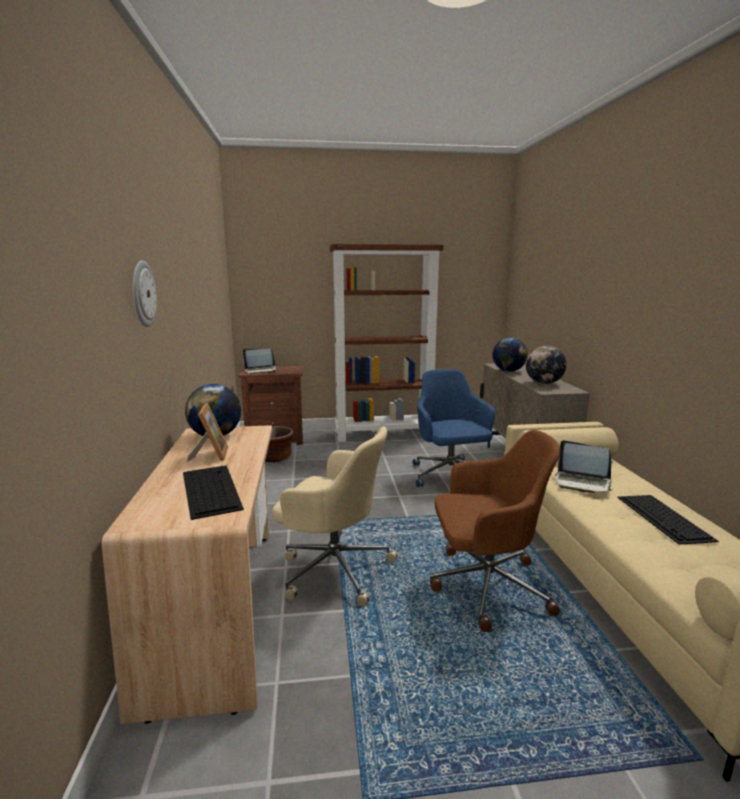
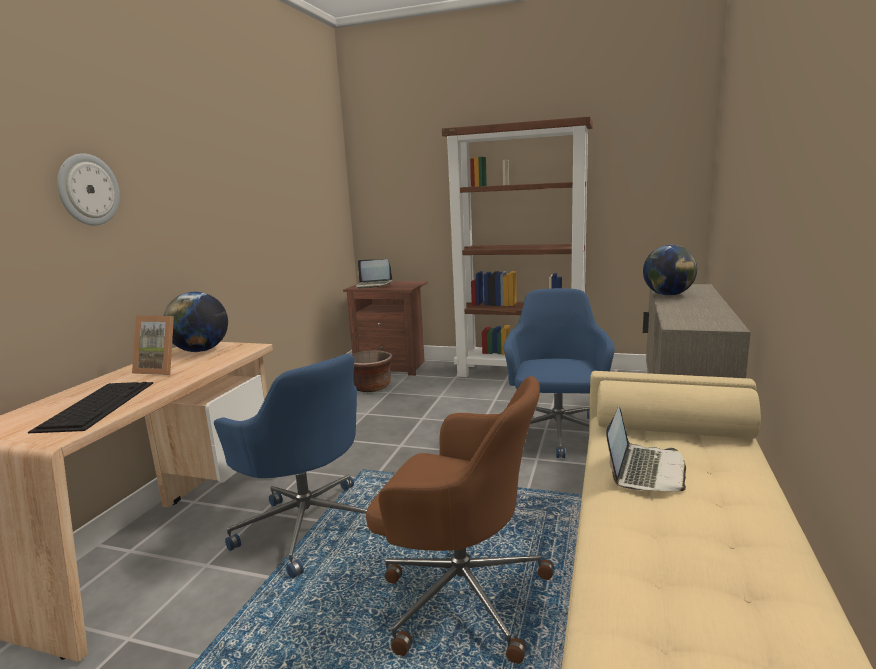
camera: 25 degrees right, 0 degrees up
picture frame [186,403,228,462] -> picture frame turned 90 degrees clockwise [132,316,174,375]
beige office chair [272,426,398,607] -> blue office chair [214,354,367,579]
globe [526,346,566,384] -> none
laptop [555,440,612,493] -> laptop turned 120 degrees counterclockwise [606,406,686,492]
keyboard [617,495,719,545] -> none

